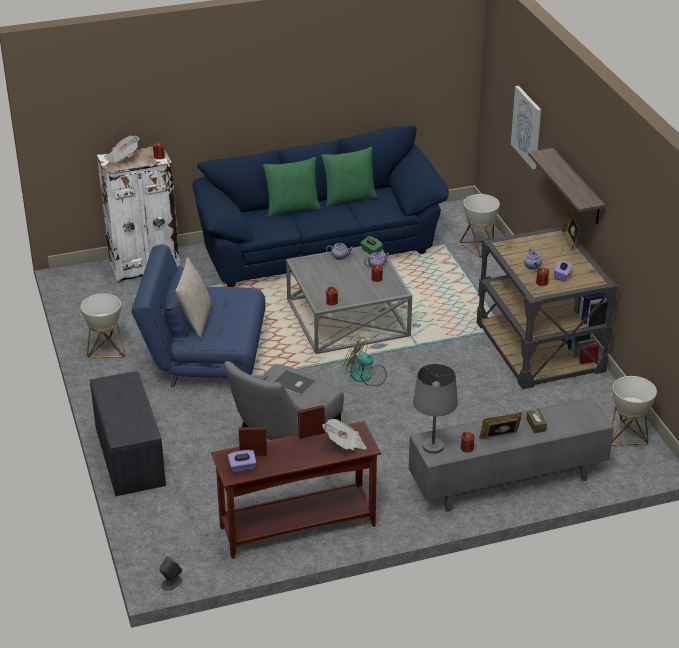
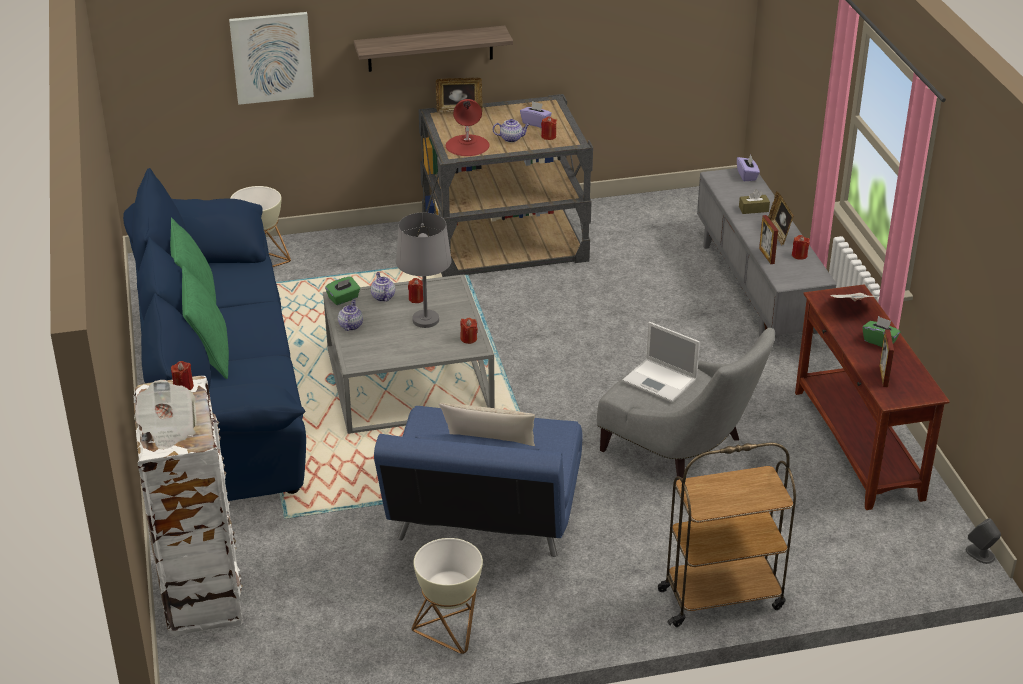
camera: 85 degrees left, 0 degrees up
grey bench [90,371,166,496] -> brown cart [658,443,796,627]
purple tissue box [228,450,256,473] -> purple tissue box moved to [737,155,760,181]
grey book [274,370,314,396] -> laptop [622,322,700,403]
picture frame [298,405,325,439] -> picture frame moved to [759,215,778,264]
fan [344,337,387,386] -> none
grey table lamp [413,364,458,454] -> grey table lamp moved to [396,212,452,328]
planter [611,376,657,445] -> none
none -> red table lamp [446,99,490,156]
none -> green tissue box [862,316,900,347]

